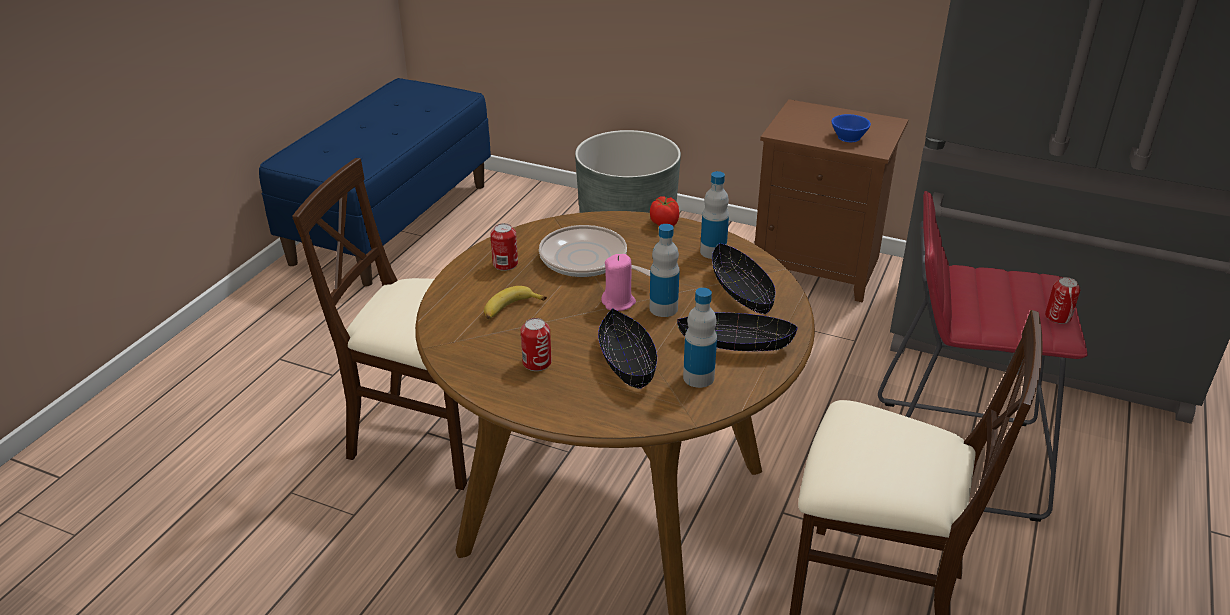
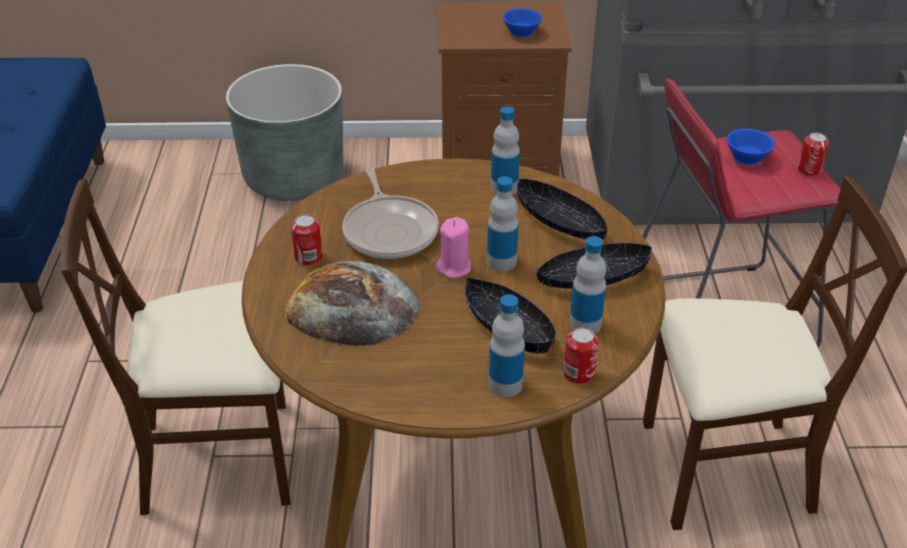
camera: 25 degrees left, 5 degrees up
banana [484,286,547,319] -> bread [284,261,420,346]
can [521,318,552,371] -> can moved to [563,327,599,384]
frying pan [539,225,650,277] -> frying pan turned 120 degrees counterclockwise [342,168,439,259]
tomato [650,196,679,226] -> none
none -> bottle [489,294,525,397]
none -> blue cup [727,129,775,166]

